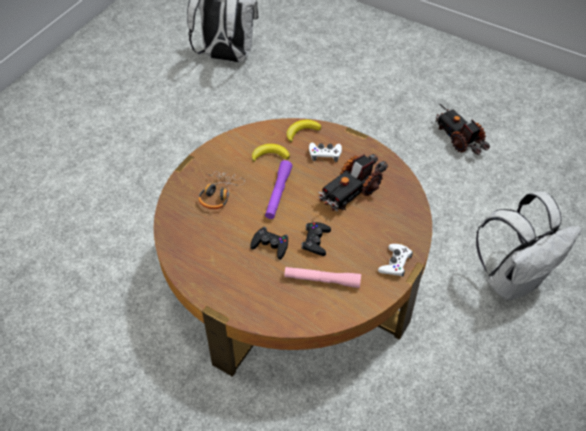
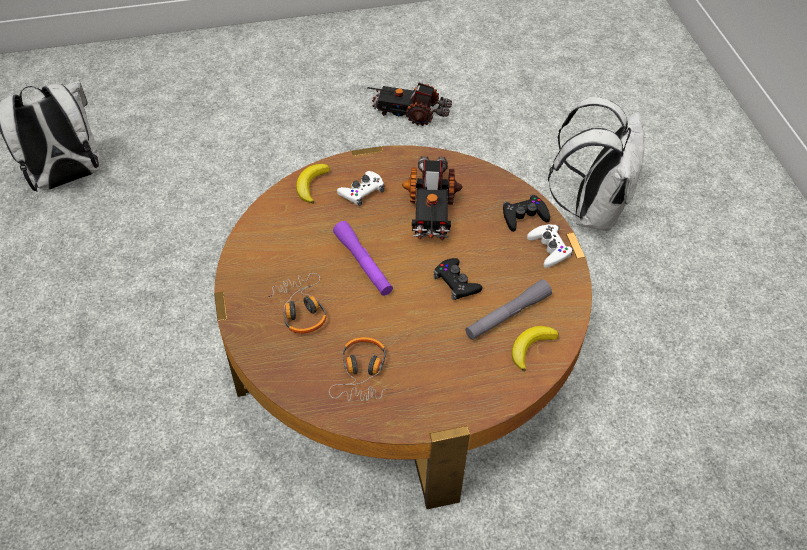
camera: 45 degrees left, 0 degrees up
black game controller [250,227,288,260] -> black game controller moved to [503,194,550,232]
banana [252,144,290,162] -> banana moved to [512,326,559,372]
pink flashlight [284,267,361,288] -> grey flashlight [465,279,552,340]
none -> headphones [329,337,393,401]

